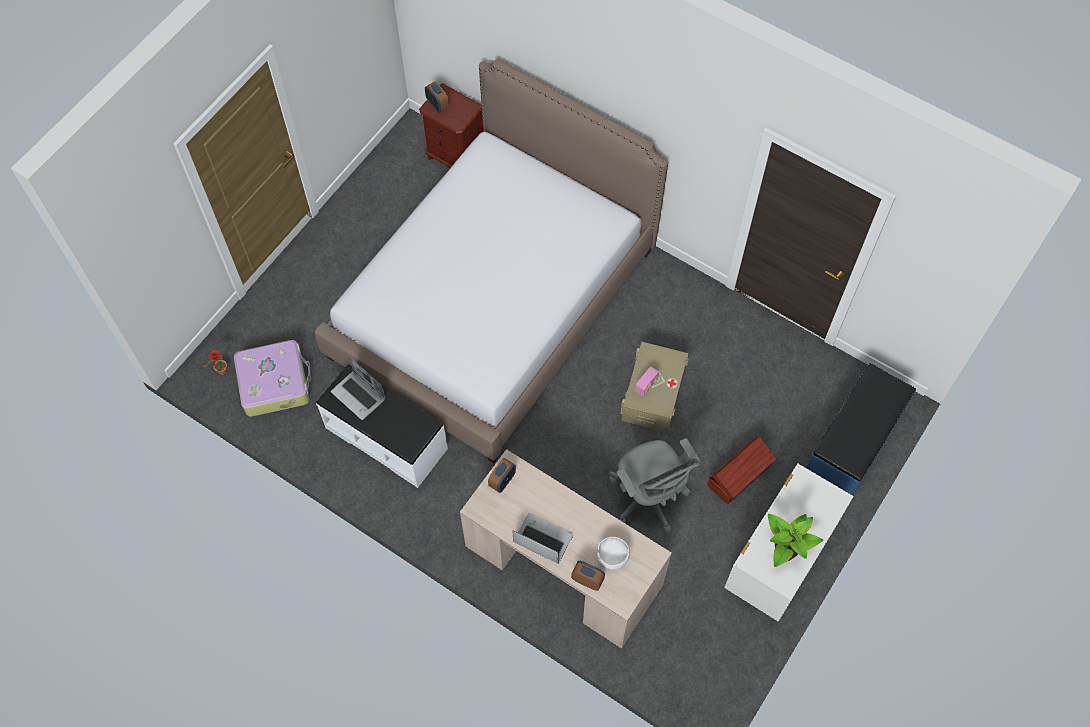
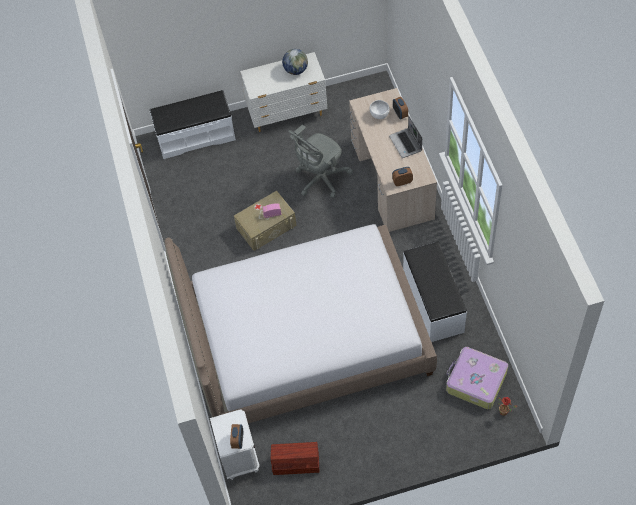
camera: 135 degrees left, 5 degrees down
laptop [331,357,386,420] -> none
brown nightstand [419,83,483,168] -> white nightstand [210,409,260,480]
grey office chair [609,438,701,534] -> grey office chair turned 150 degrees counterclockwise [288,125,353,198]
brown storage box [707,437,776,505] -> brown storage box moved to [271,442,319,475]
potted plant [768,514,823,567] -> globe [282,49,308,75]
blue bench [806,363,916,496] -> white bench [150,90,236,159]

